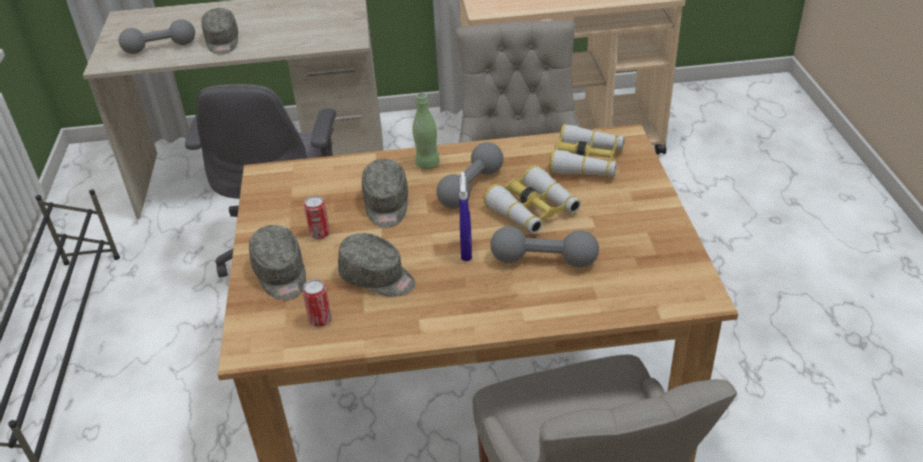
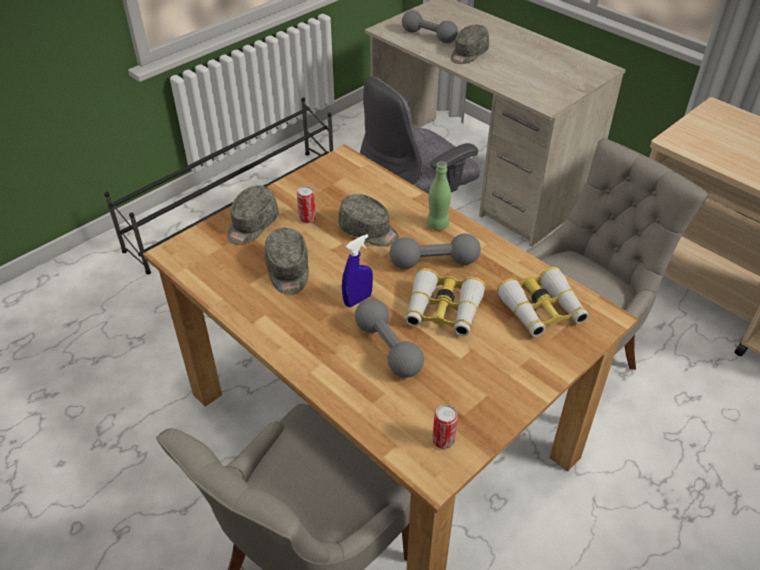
camera: 50 degrees right, 5 degrees up
can [303,279,332,327] -> can moved to [432,405,458,449]
grey cap [362,159,408,228] -> grey cap turned 105 degrees counterclockwise [338,194,399,247]

